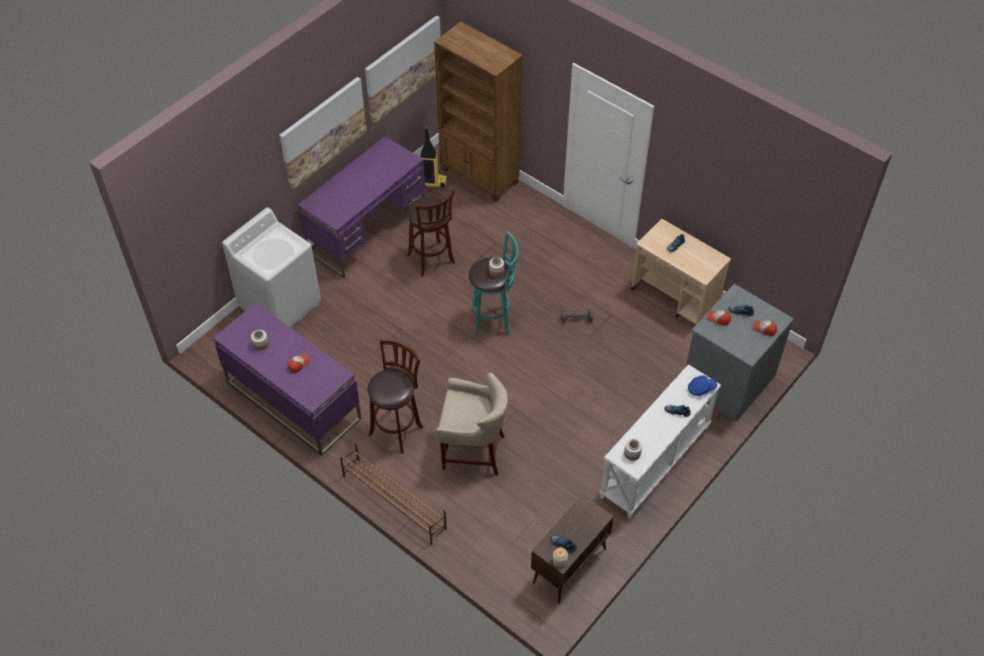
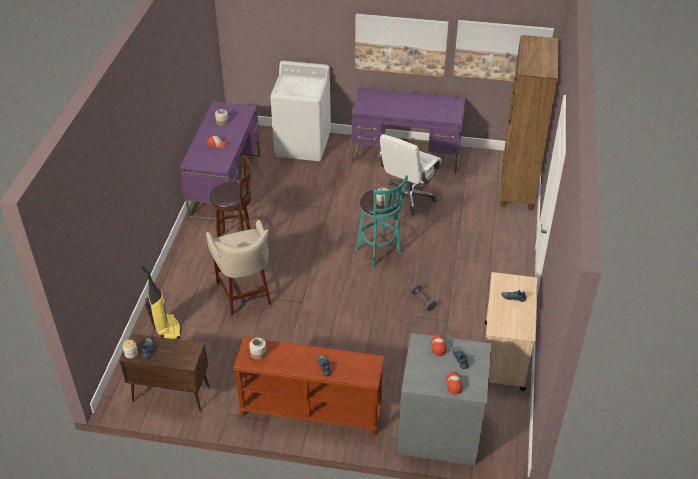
camera: 60 degrees right, 10 degrees down
brown shoe rack [340,443,447,545] -> none
brown stool [407,189,455,277] -> white office chair [378,134,441,215]
vacuum cleaner [420,127,448,189] -> vacuum cleaner moved to [140,265,181,339]
white console table [599,364,721,519] -> brown console table [233,337,384,435]
blue cap [688,375,717,396] -> none

